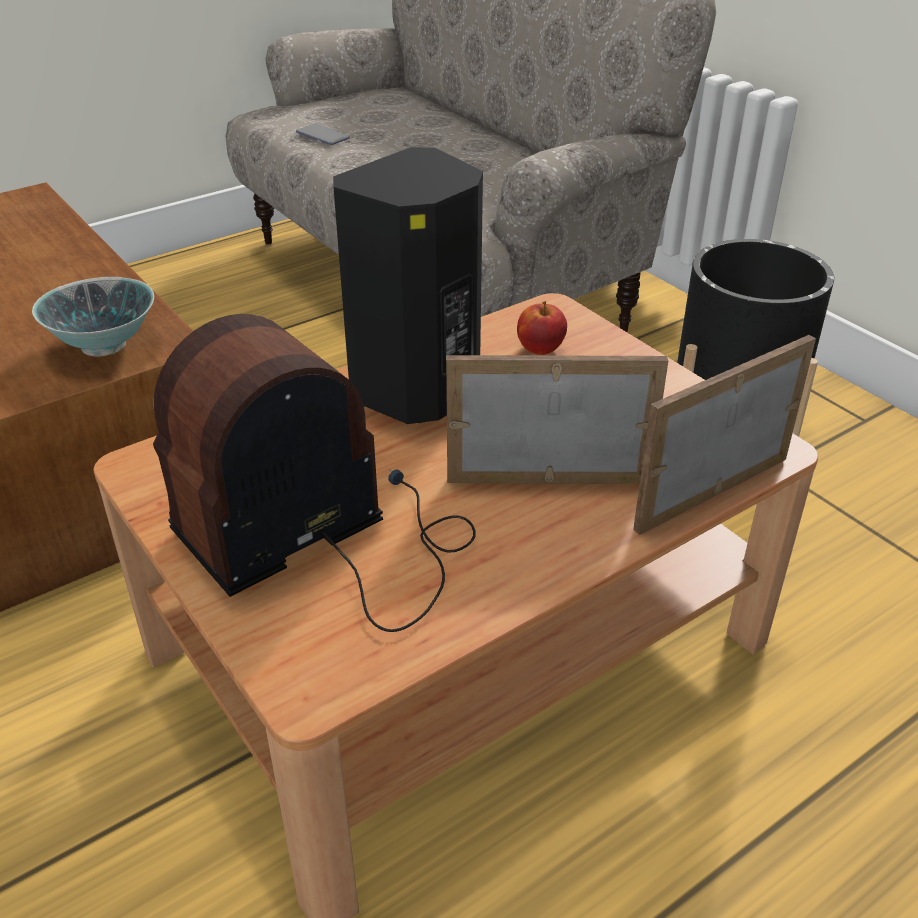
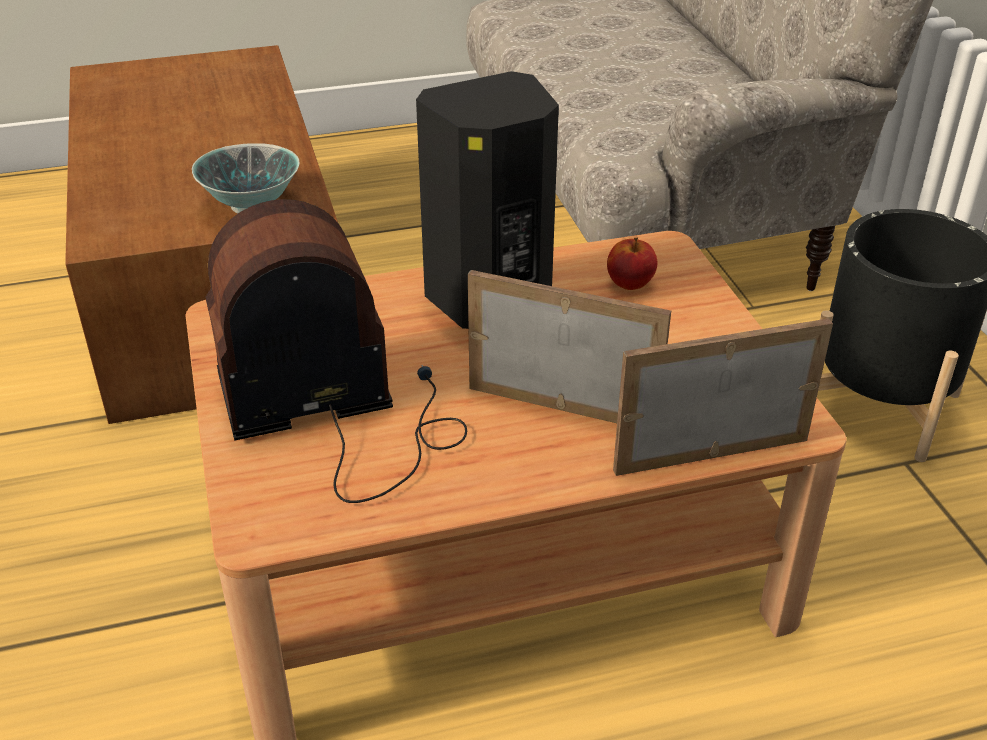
camera: 20 degrees right, 0 degrees up
phone [296,124,350,145] -> none

